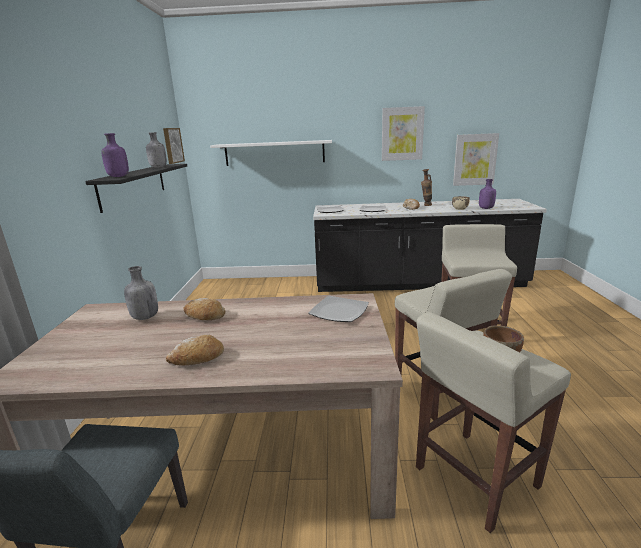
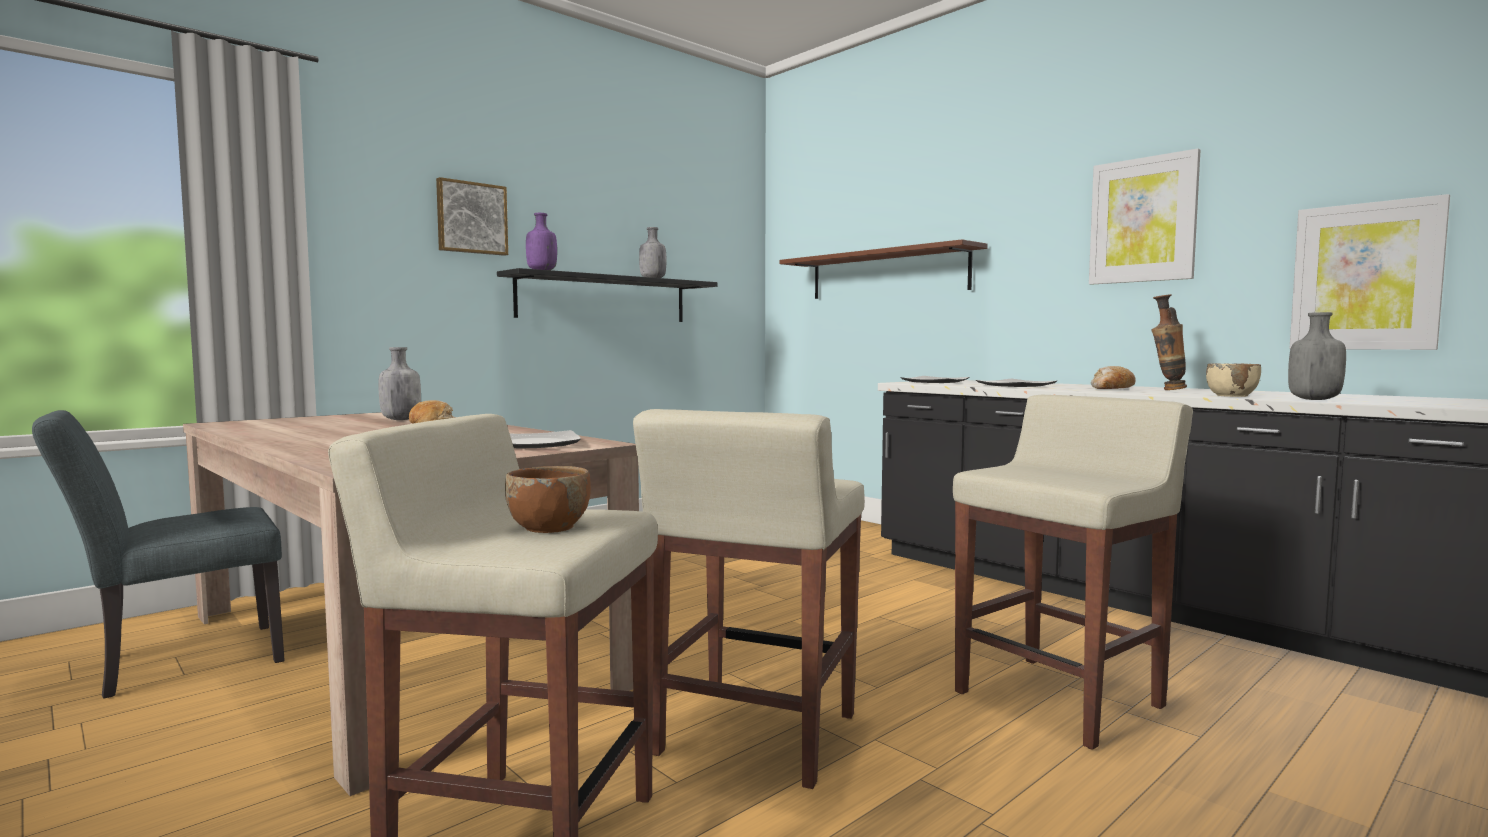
camera: 45 degrees right, 15 degrees down
picture [163,128,185,164] -> picture moved to [436,177,508,256]
bread [166,335,224,365] -> none
white shelf [210,140,332,166] -> brown shelf [780,239,988,299]
purple bottle [479,179,496,209] -> grey bottle [1288,312,1346,400]

